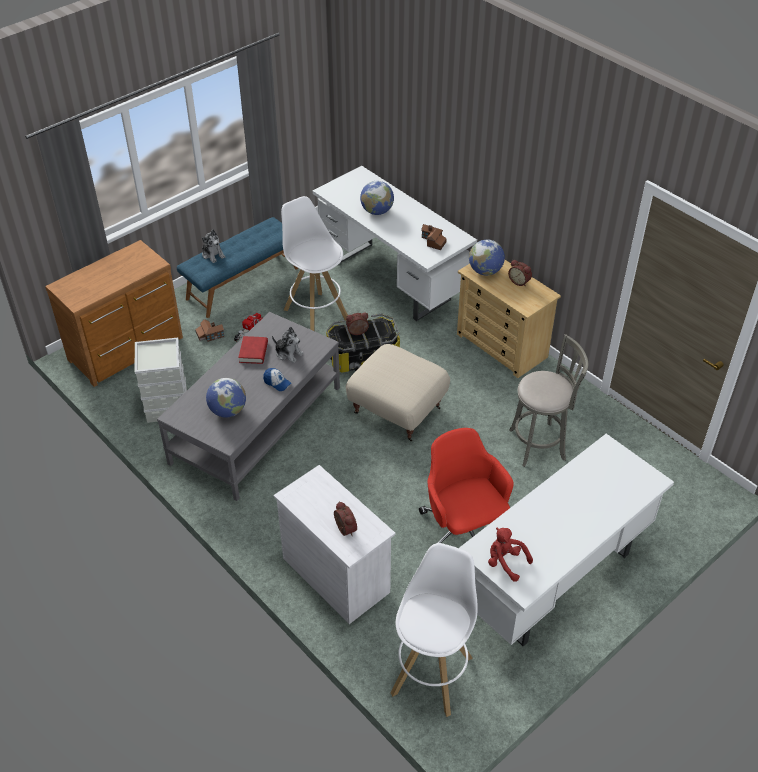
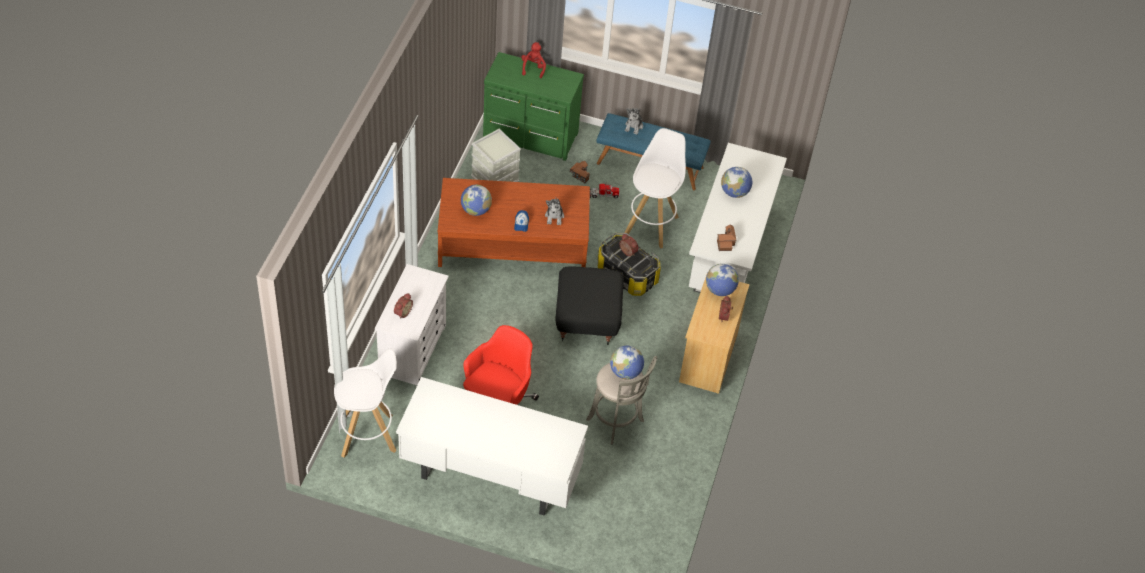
camera: 55 degrees right, 5 degrees up
brown dresser [45,240,183,387] -> green dresser [483,52,584,161]
grey coffee table [157,312,340,501] -> brown coffee table [438,178,590,267]
red book [238,336,268,364] -> none
beige ottoman [346,344,450,442] -> black ottoman [555,266,624,345]
red plush toy [488,528,533,582] -> red plush toy moved to [521,42,546,78]
none -> globe [610,346,644,380]

